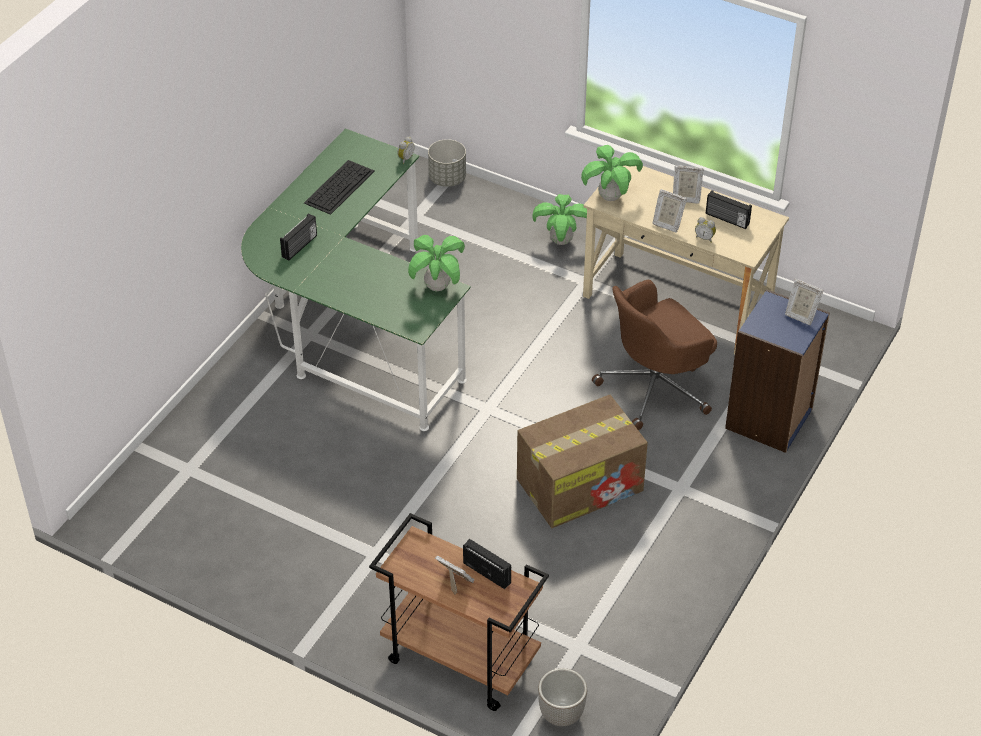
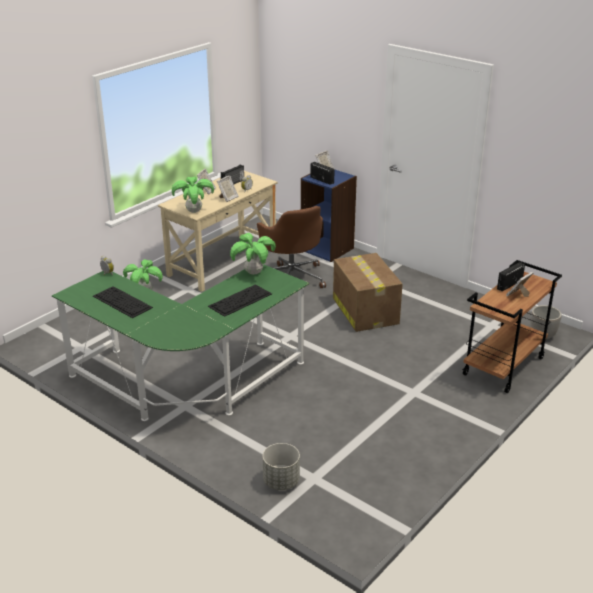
camera: 80 degrees left, 15 degrees down
radio [280,214,317,261] -> radio moved to [311,162,334,185]
grey planter [428,139,466,187] -> grey planter moved to [263,443,300,490]
none -> keyboard [208,284,272,317]

